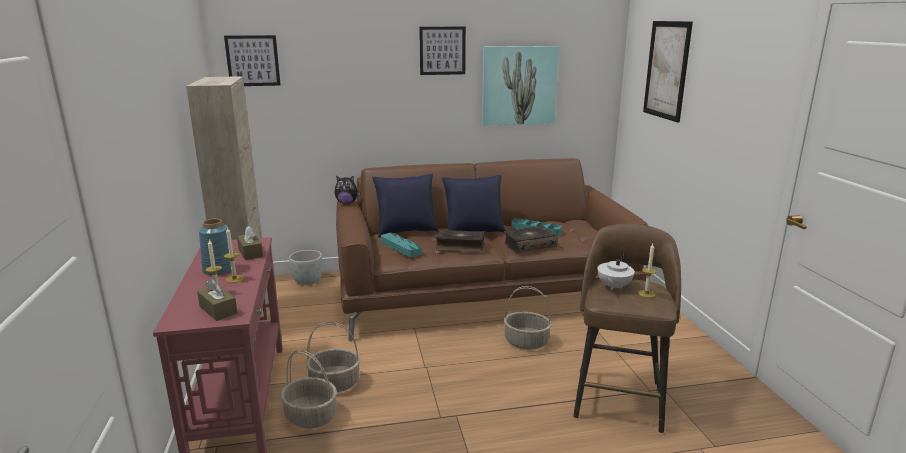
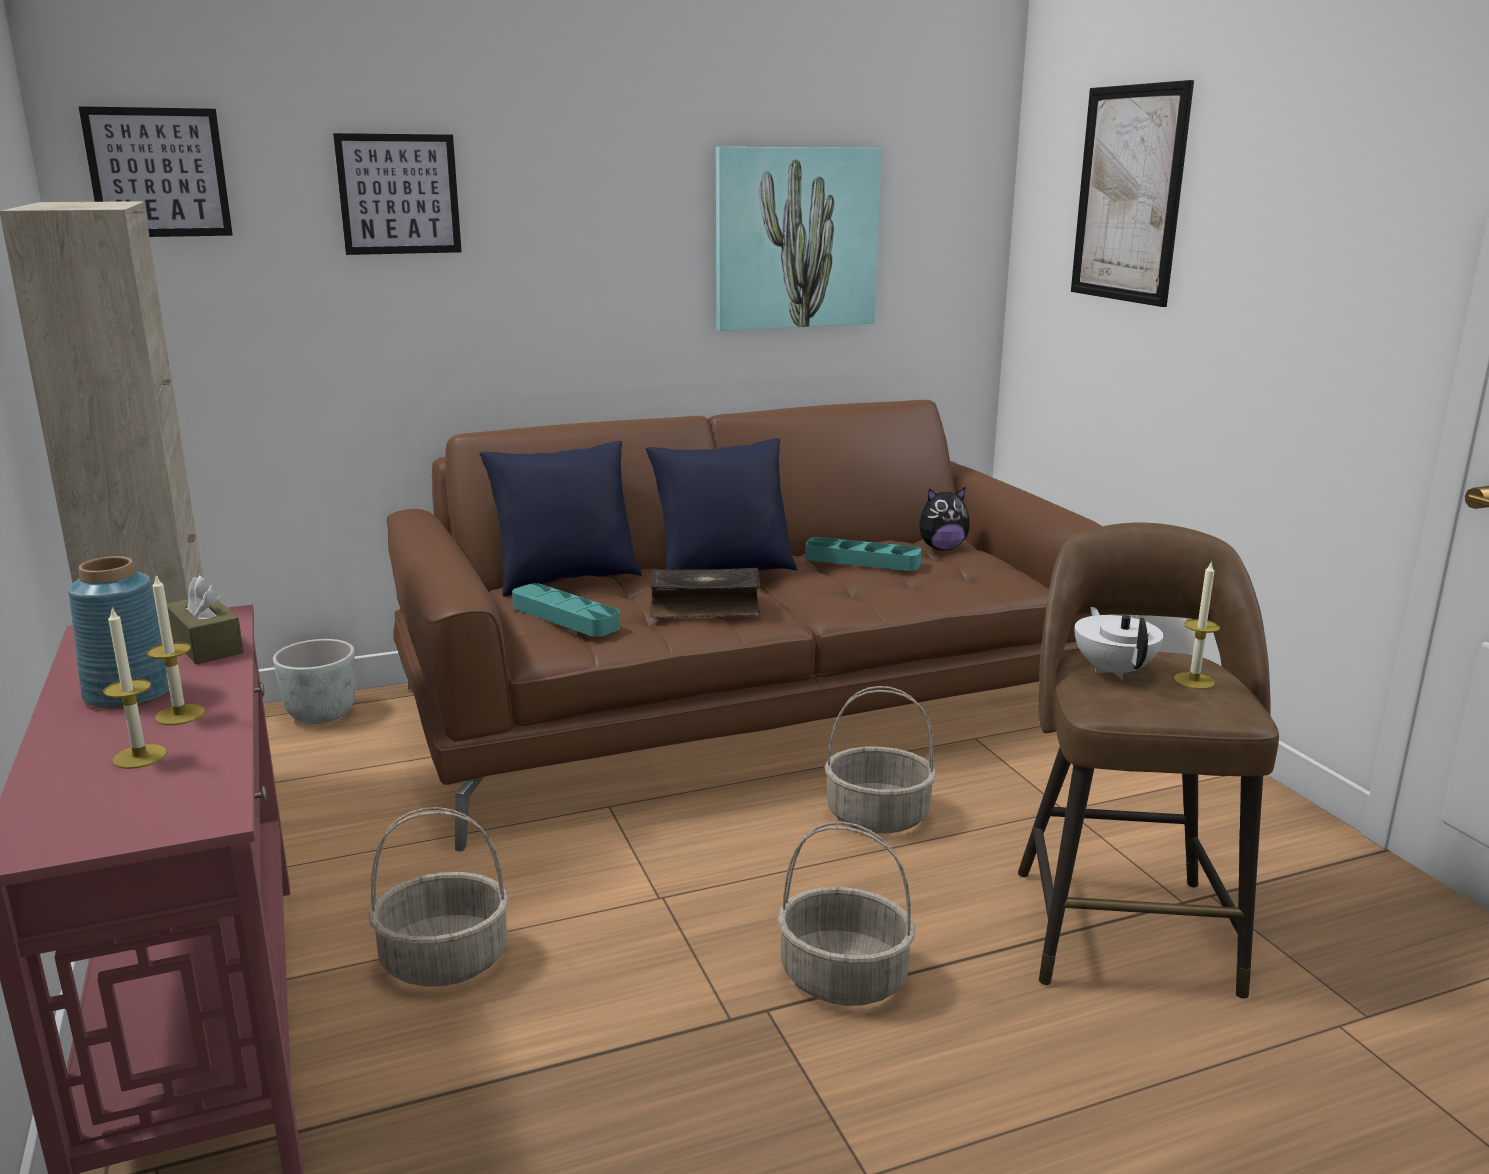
camera: 10 degrees left, 0 degrees up
brown tissue box [197,279,237,321] -> none
basket [280,350,337,429] -> basket moved to [777,822,915,1006]
plush toy [335,176,360,204] -> plush toy moved to [919,487,970,550]
picture [419,27,466,75] -> picture moved to [333,133,462,255]
book [504,225,558,253] -> none
white teapot [597,251,635,290] -> white teapot turned 150 degrees clockwise [1075,607,1163,680]

